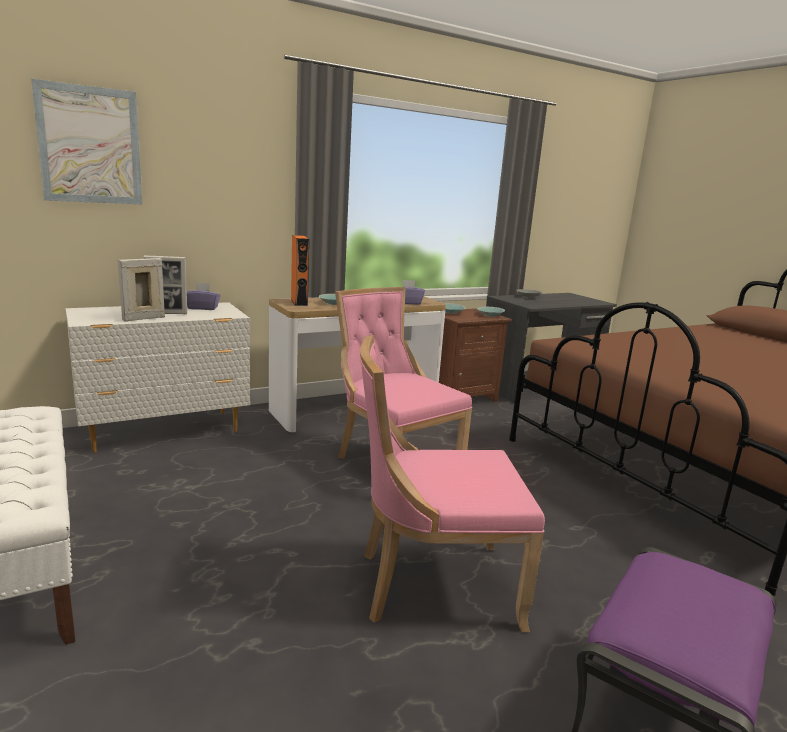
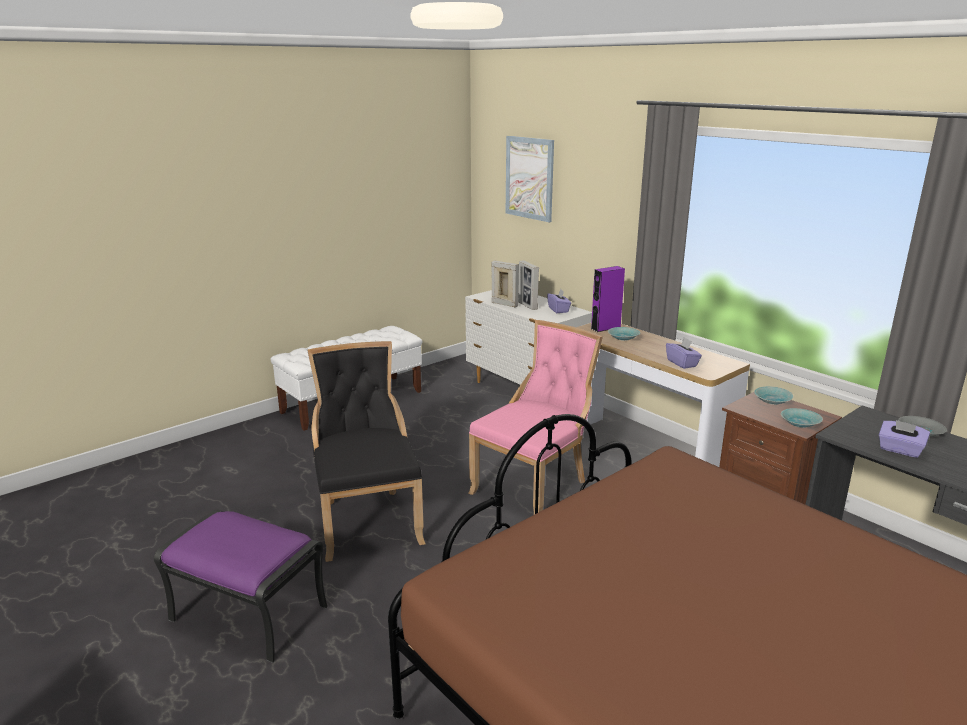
camera: 80 degrees right, 5 degrees up
orange speaker [291,235,309,306] -> purple speaker [591,266,625,332]
pink chair [360,335,545,632] -> black chair [308,341,426,562]
none -> purple tissue box [879,420,930,458]

